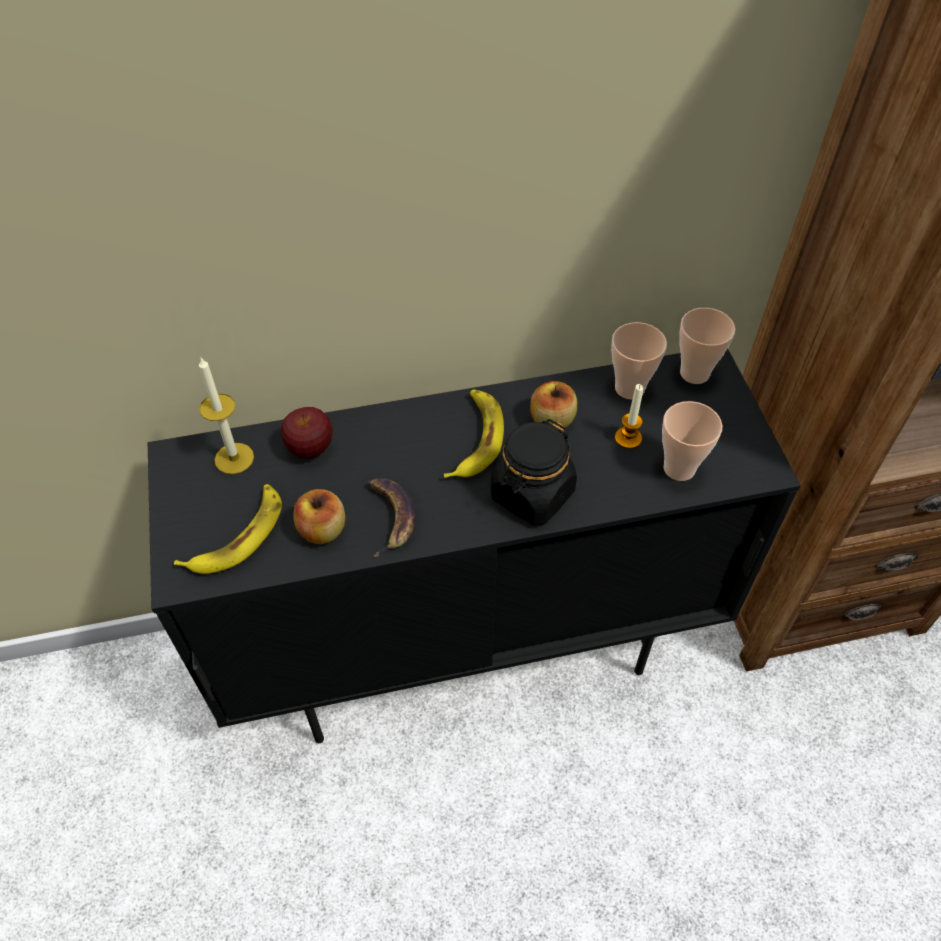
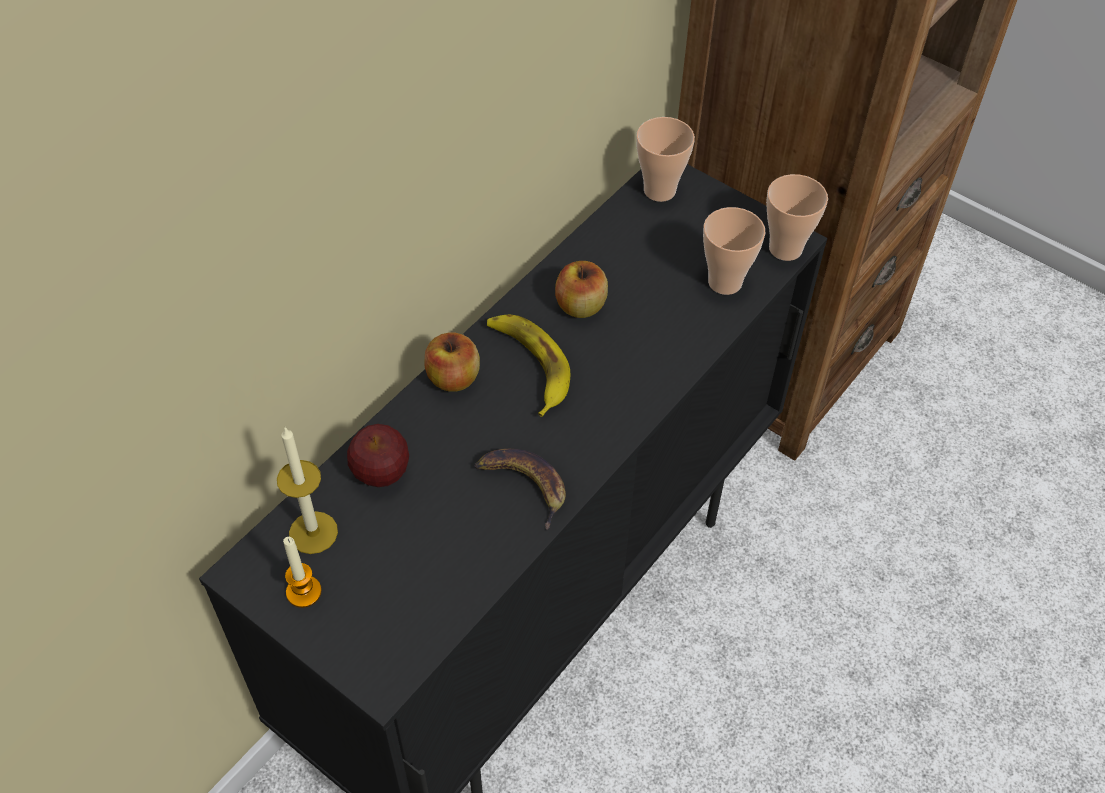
camera: 40 degrees left, 0 degrees up
banana [174,484,282,574] -> none
apple [293,489,345,544] -> apple moved to [424,333,480,392]
black jar [490,419,577,525] -> none
cup [611,322,667,399] -> cup moved to [766,174,828,261]
candle [615,384,643,449] -> candle moved to [283,537,322,608]

